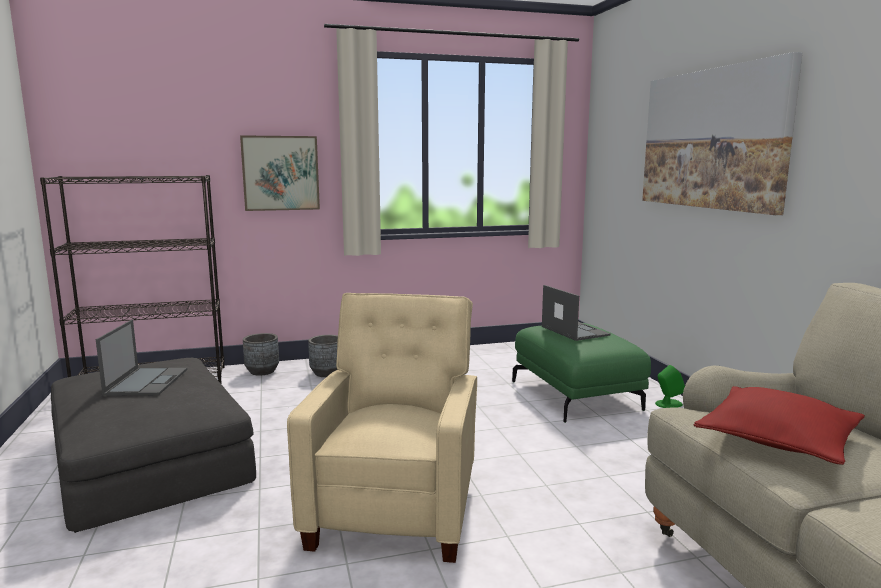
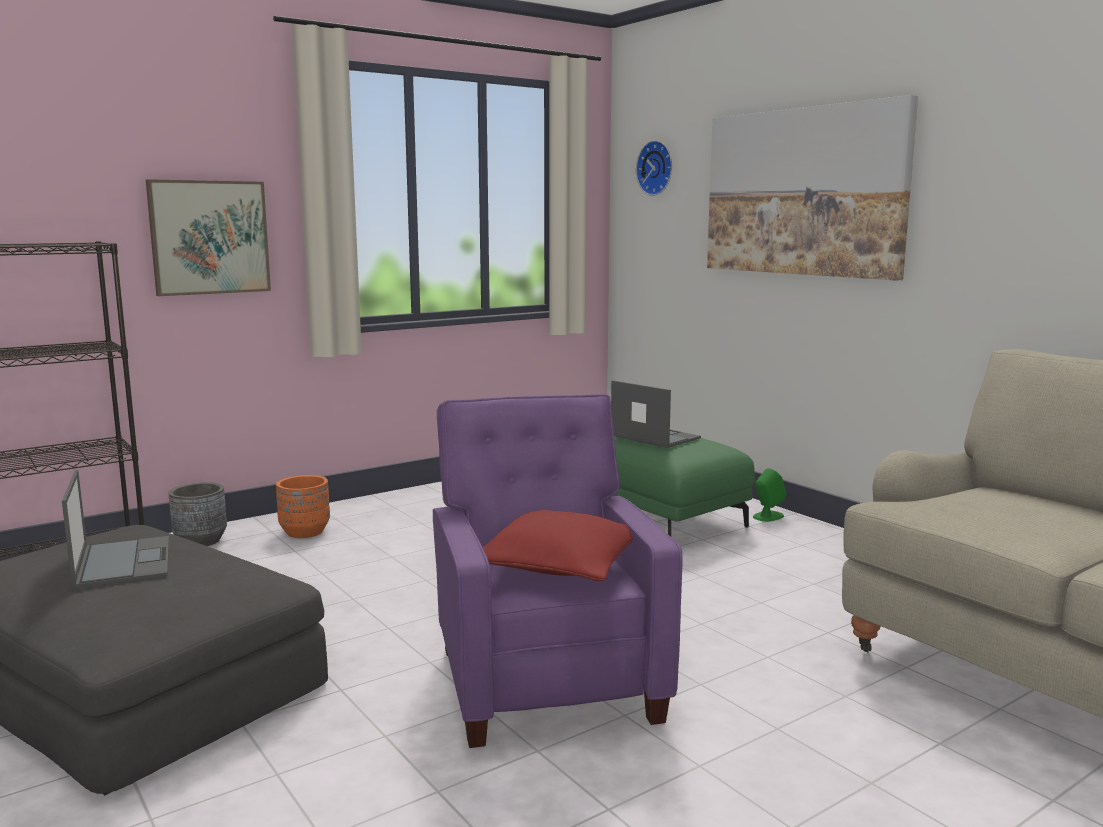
camera: 20 degrees left, 0 degrees up
beige armchair [287,293,477,563] -> purple armchair [433,394,683,748]
grey planter [308,335,338,377] -> orange planter [276,475,330,538]
red pillow [694,386,865,465] -> red pillow moved to [483,510,633,581]
none -> wall clock [636,140,672,196]

